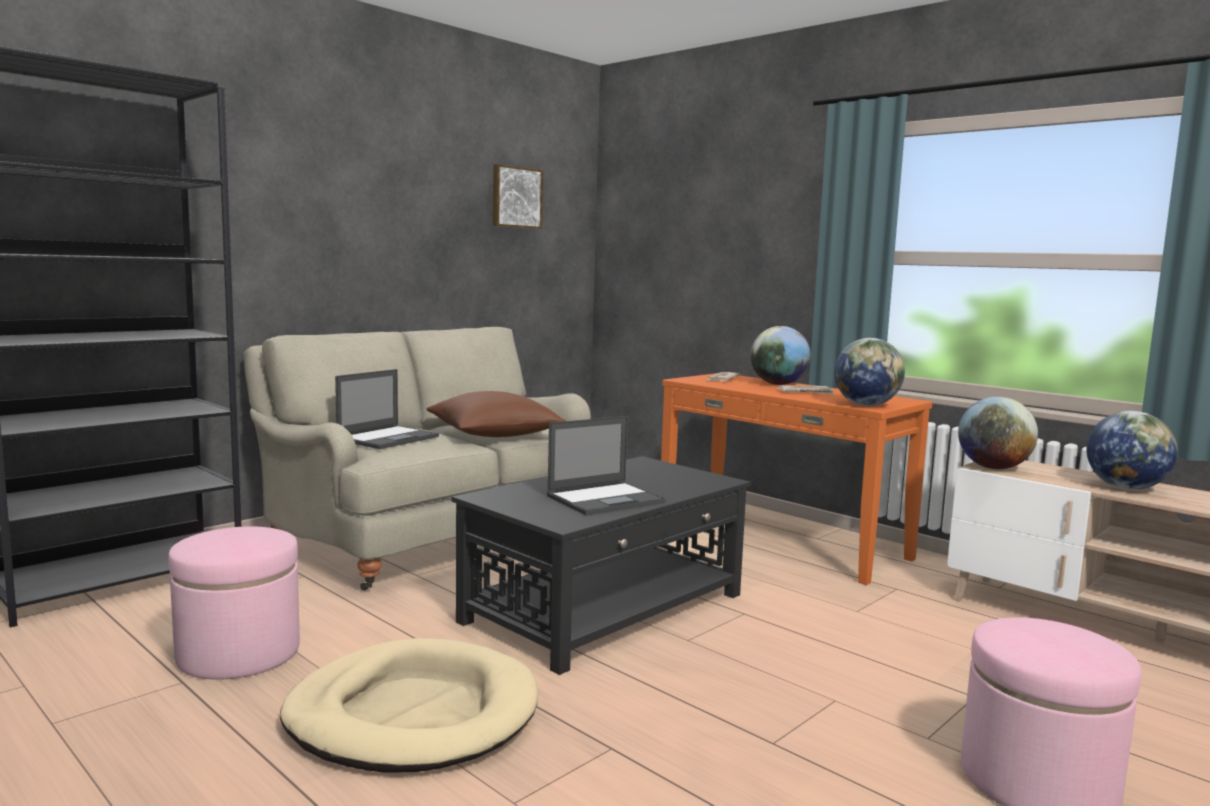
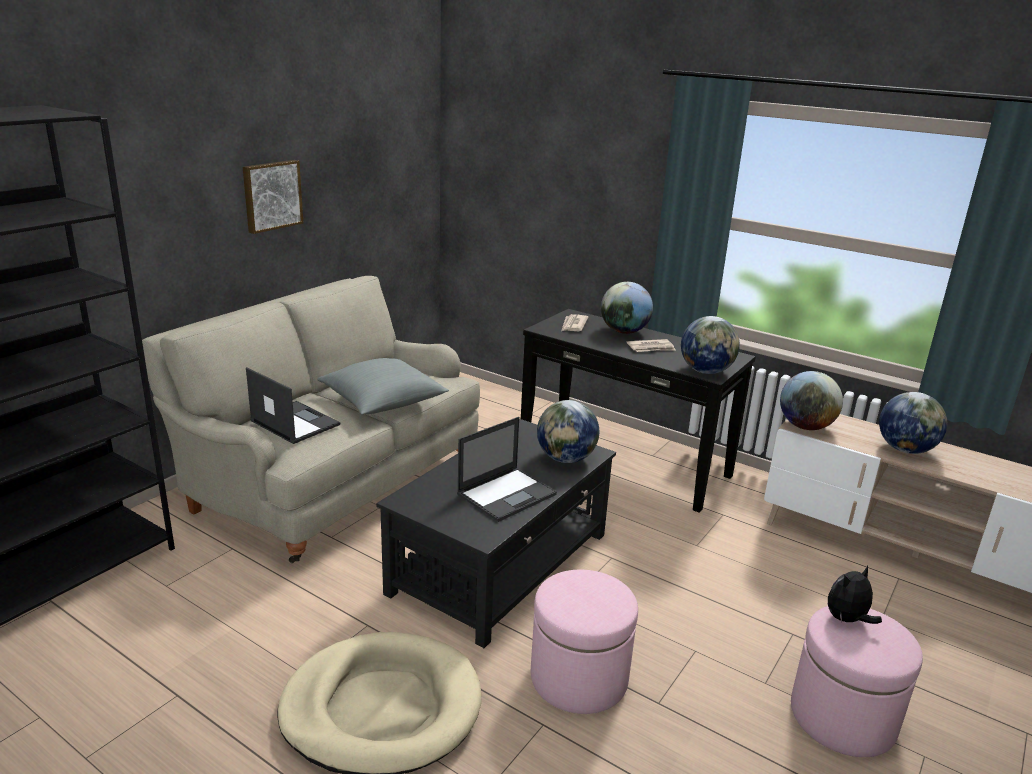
camera: 10 degrees left, 15 degrees up
pink ottoman [168,526,300,680] -> pink ottoman moved to [531,570,638,714]
laptop [335,369,439,449] -> laptop turned 75 degrees counterclockwise [246,367,340,444]
brown pillow [427,391,566,437] -> grey pillow [317,358,449,415]
picture [493,164,543,229] -> picture moved to [243,160,303,234]
orange console table [661,373,933,585] -> black console table [521,309,756,513]
none -> globe [537,400,599,463]
none -> plush toy [828,566,882,624]

